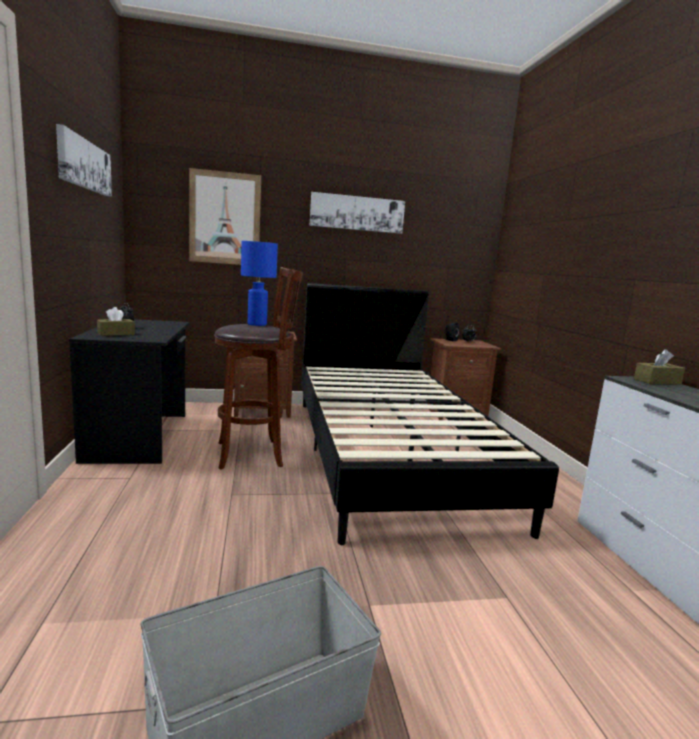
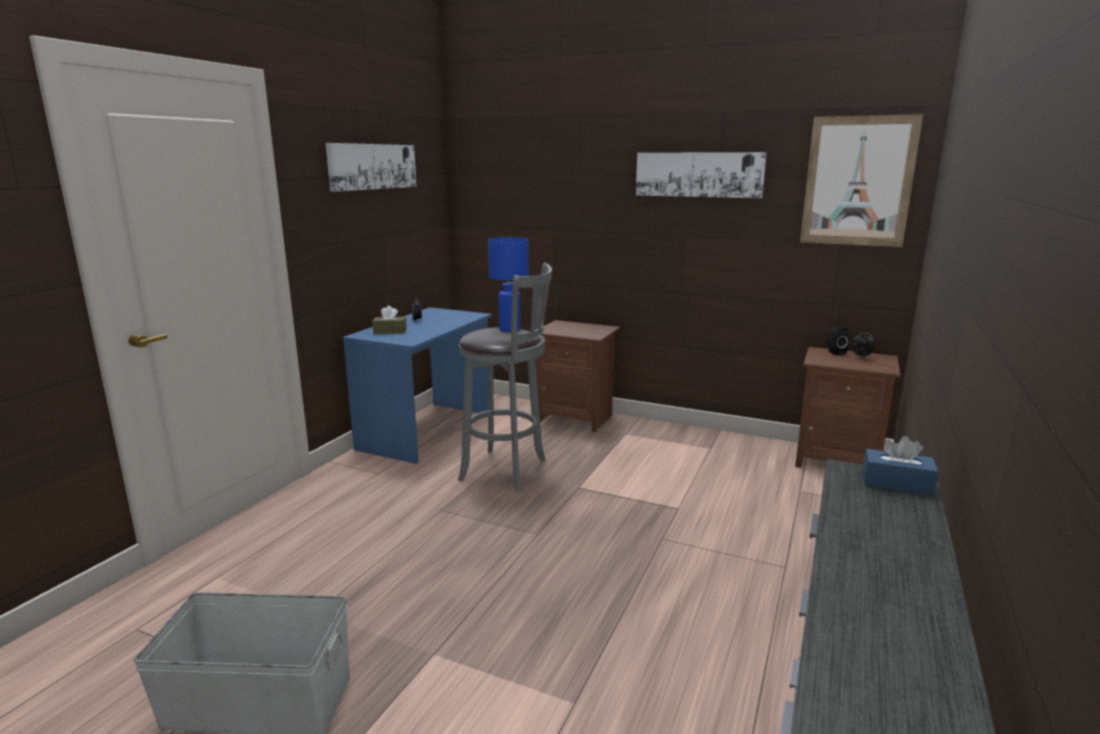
camera: 35 degrees right, 5 degrees up
black desk [69,319,189,464] -> blue desk [343,307,492,464]
picture [189,168,261,265] -> picture moved to [800,114,923,247]
brown stool [214,267,303,470] -> grey stool [458,263,552,491]
black bed [301,283,559,545] -> none
brown tissue box [634,349,685,385] -> blue tissue box [862,436,939,496]

